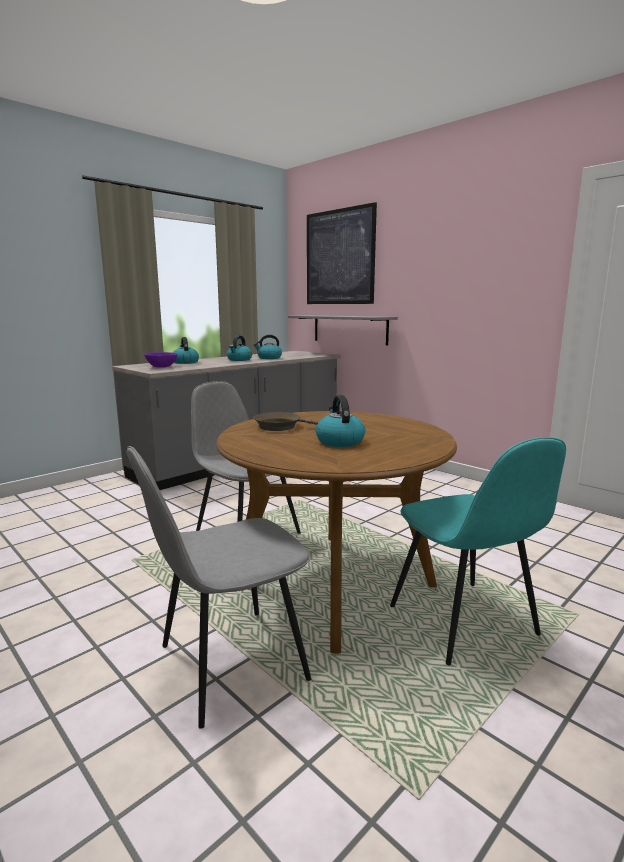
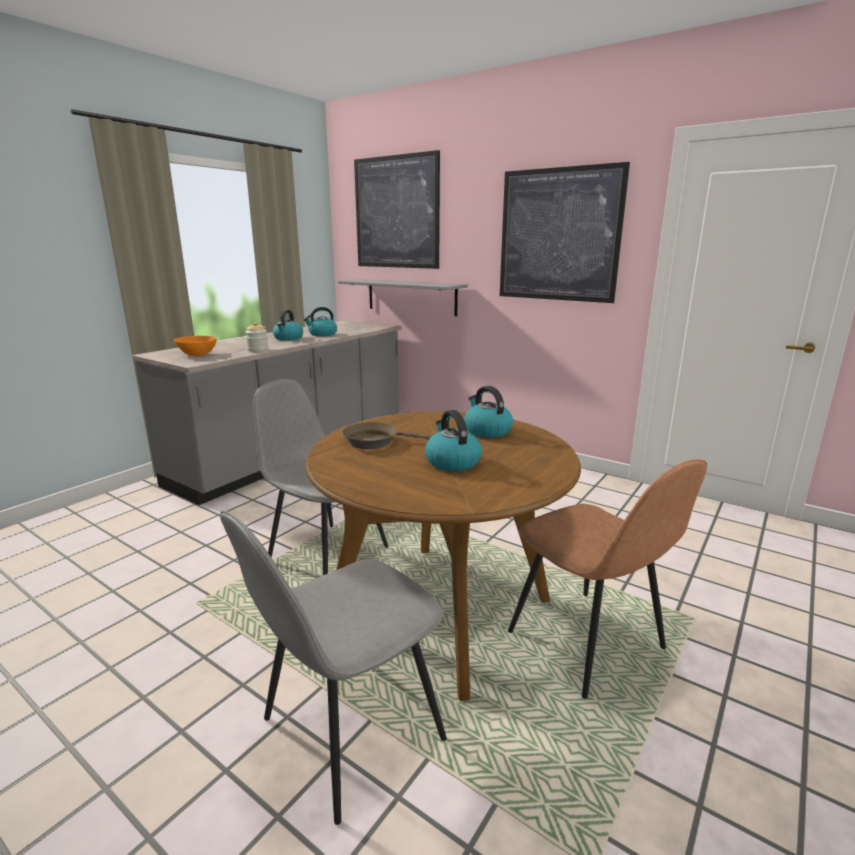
camera: 10 degrees left, 5 degrees up
purple bowl [144,352,177,368] -> orange bowl [174,336,217,356]
kettle [173,337,199,364] -> kettle moved to [464,386,513,438]
turquoise chair [390,437,566,665] -> brown chair [508,459,707,699]
none -> jar [245,322,269,352]
none -> picture [500,162,630,303]

